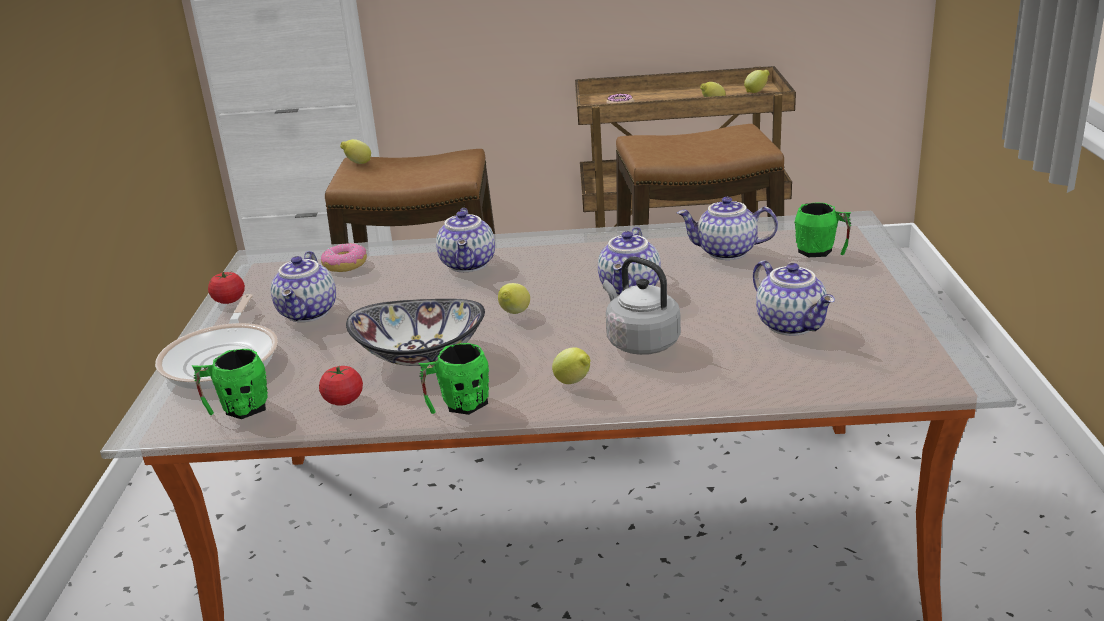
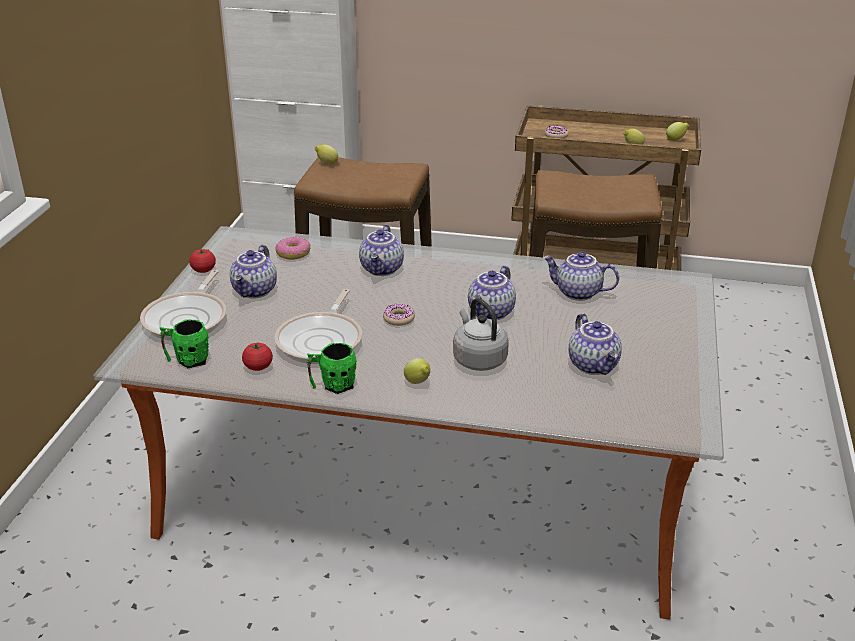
camera: 10 degrees right, 5 degrees up
bowl [346,299,485,366] -> frying pan [274,289,362,364]
lemon [498,283,530,314] -> donut [383,304,415,326]
green mug [794,202,851,257] -> none

